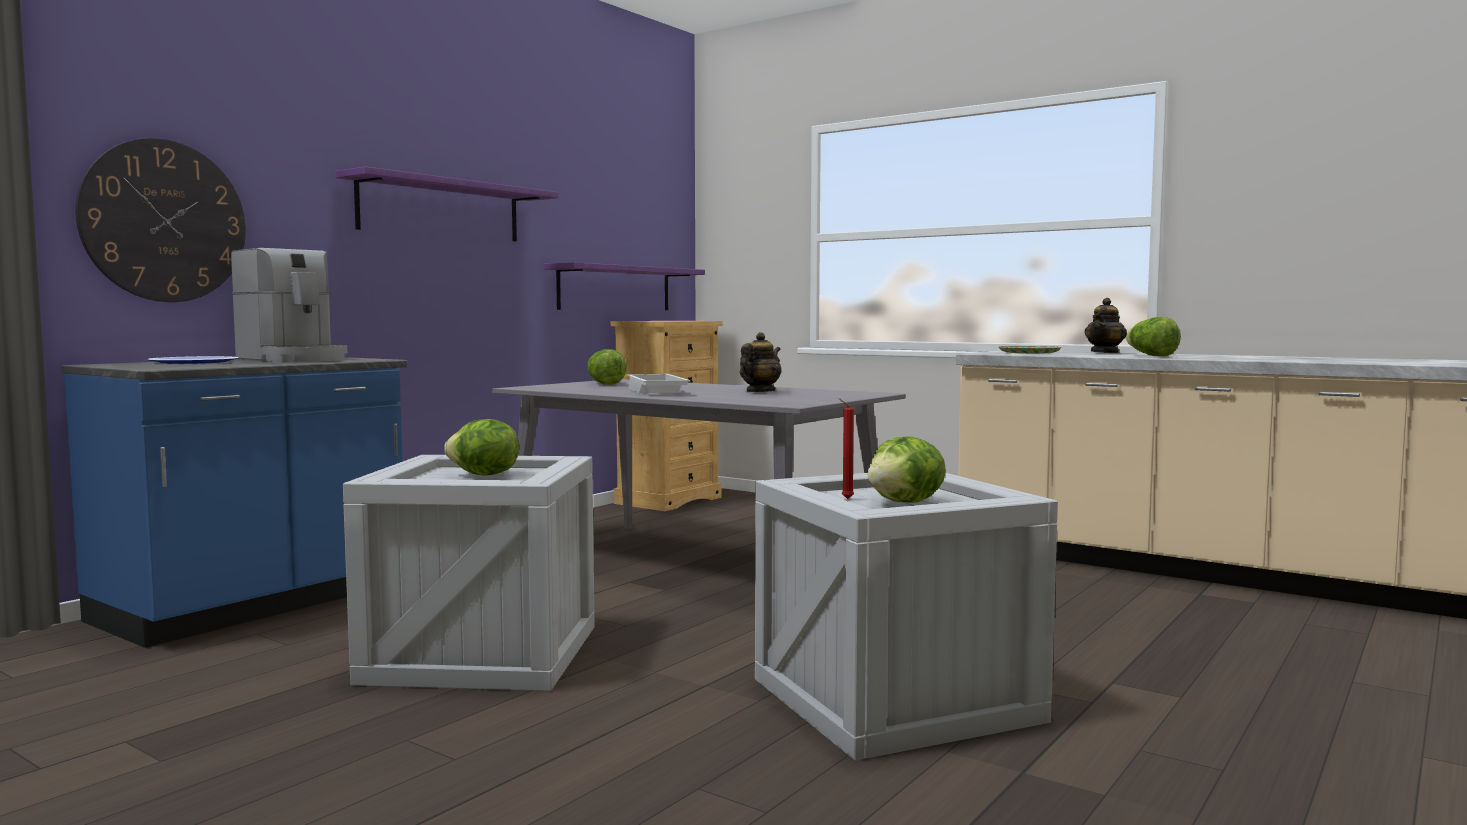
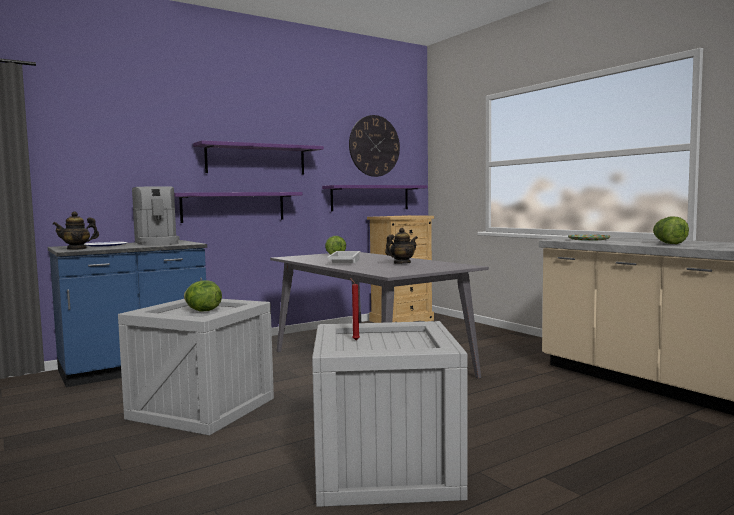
camera: 20 degrees right, 0 degrees up
wall clock [75,138,246,302] -> wall clock moved to [349,115,400,177]
lettuce [867,436,946,503] -> none
teapot [1085,298,1127,353] -> teapot moved to [53,211,99,250]
none -> purple shelf [174,192,303,223]

